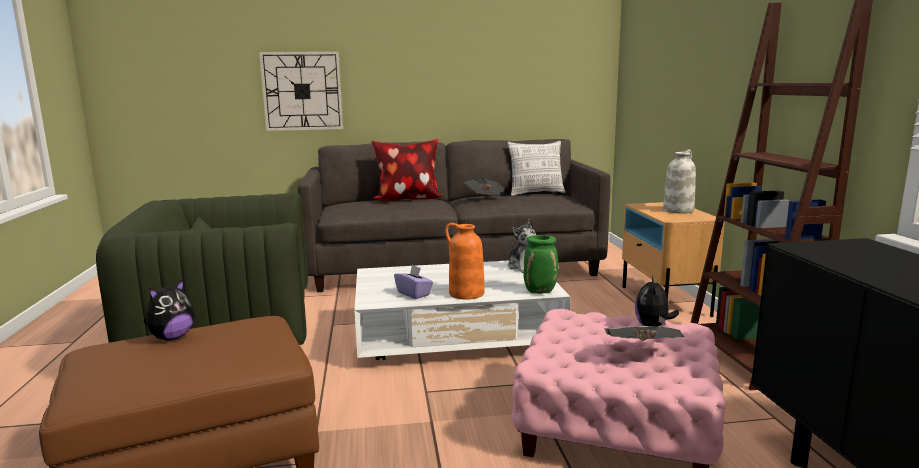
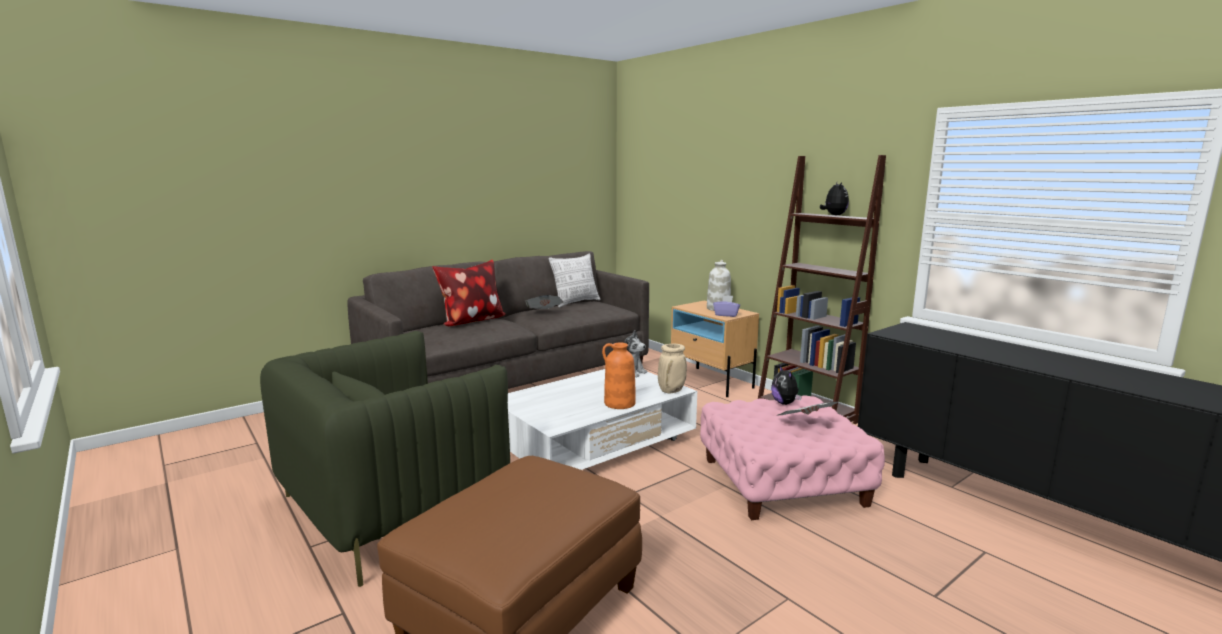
camera: 30 degrees left, 0 degrees up
plush toy [144,280,195,340] -> plush toy moved to [820,183,849,216]
wall clock [259,51,343,131] -> none
purple tissue box [394,265,433,299] -> purple tissue box moved to [713,295,740,317]
green vase [523,235,558,294] -> beige vase [658,344,687,393]

